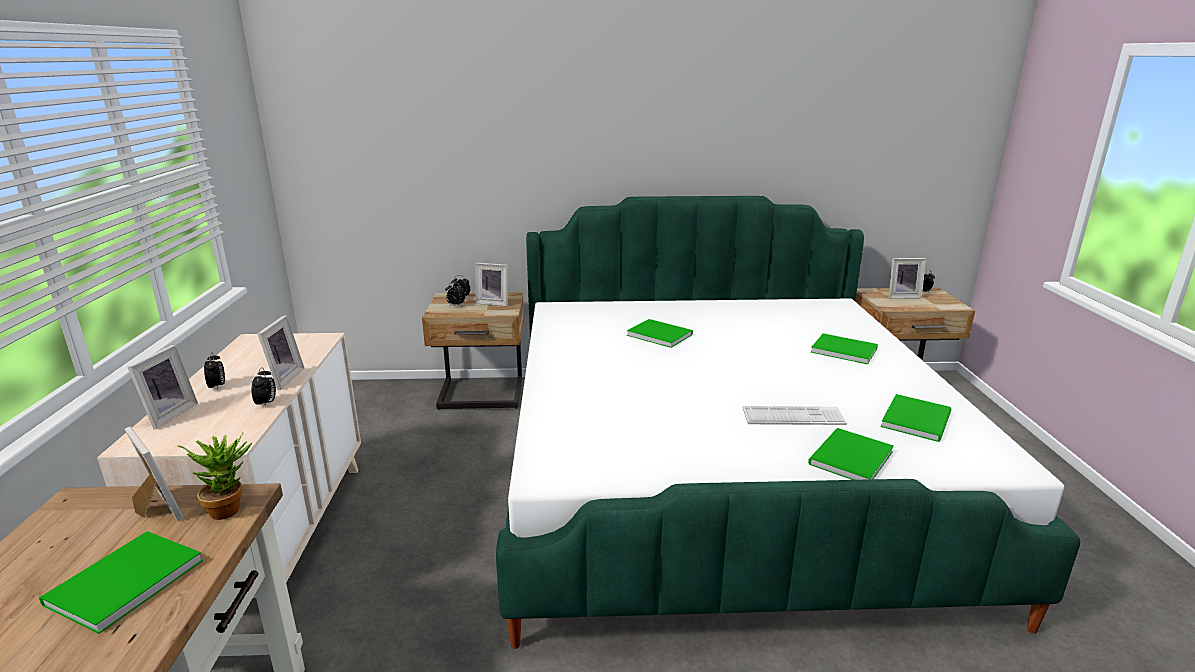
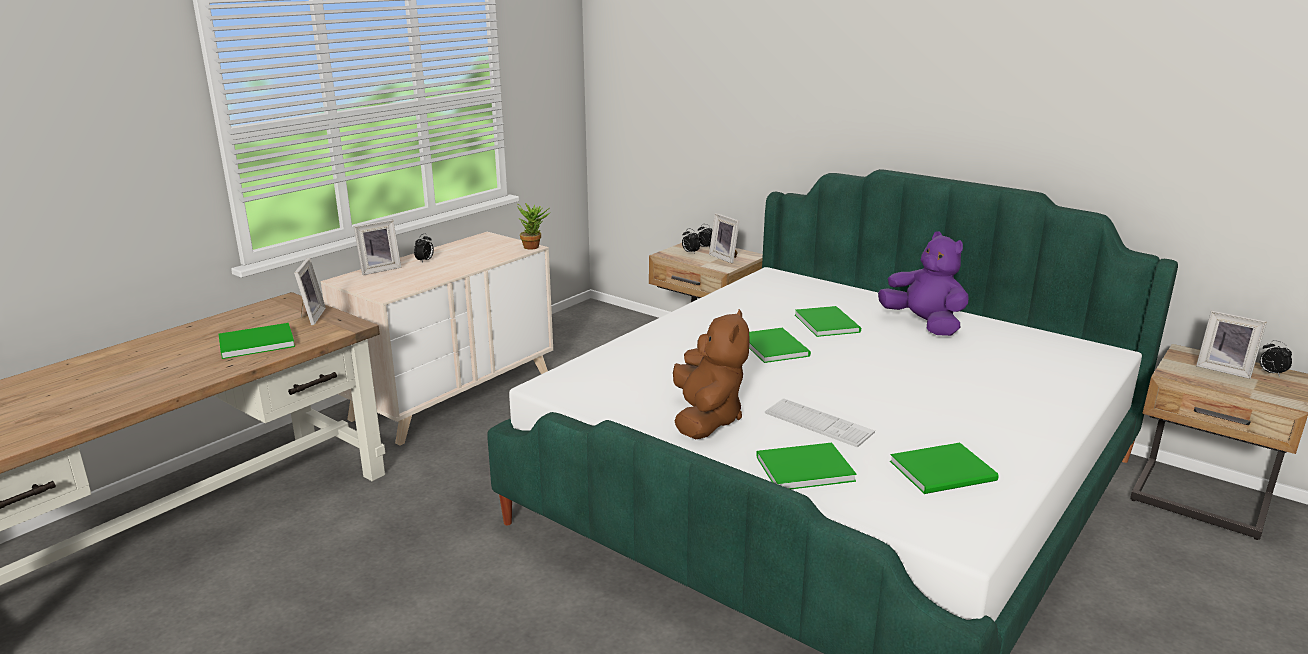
camera: 40 degrees right, 0 degrees up
potted plant [177,433,253,520] -> potted plant moved to [517,203,549,250]
alarm clock [252,367,276,407] -> none
picture frame [257,315,305,390] -> none
green book [811,333,878,364] -> green book moved to [749,328,811,363]
none -> brown plush toy [673,309,750,439]
none -> purple plush toy [878,231,969,336]

